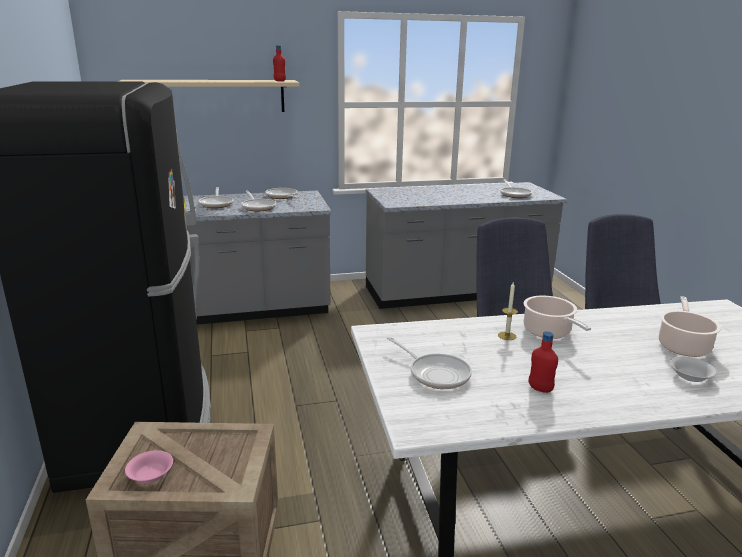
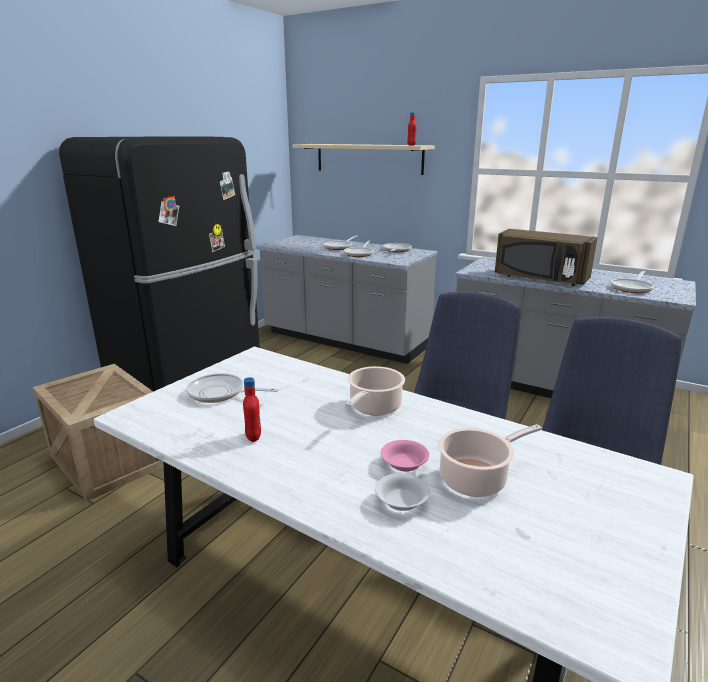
camera: 45 degrees right, 0 degrees up
pink bowl [125,450,173,483] -> pink bowl moved to [381,440,430,472]
frying pan [387,336,472,389] -> frying pan turned 105 degrees clockwise [186,373,279,403]
candle [498,282,518,340] -> none
none -> brown microwave [495,229,598,286]

